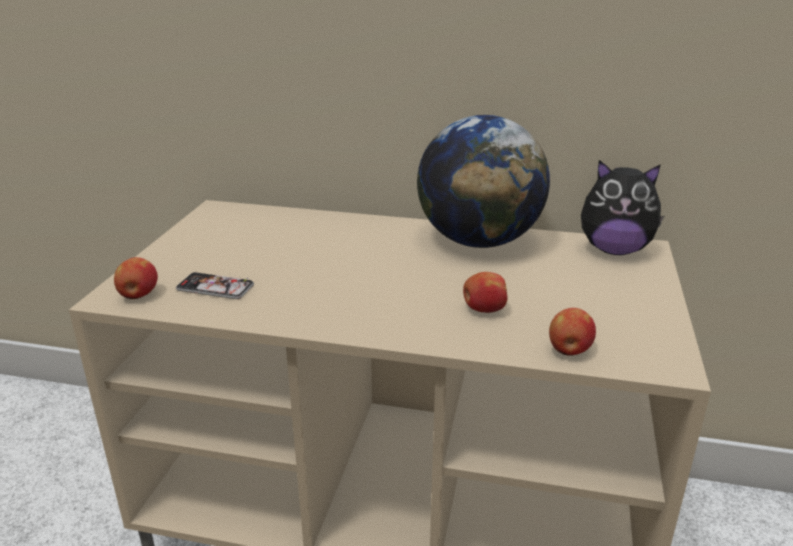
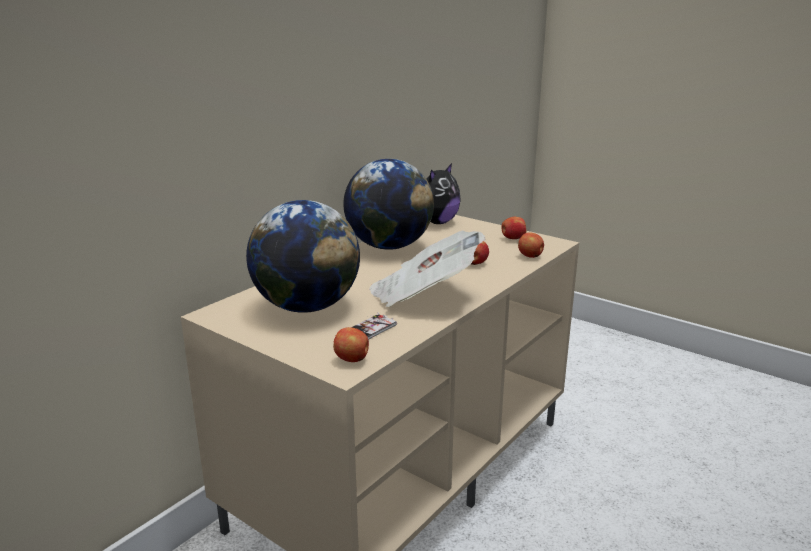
camera: 65 degrees left, 5 degrees down
none -> globe [246,200,360,313]
none -> newspaper [369,231,485,307]
none -> apple [501,217,526,239]

